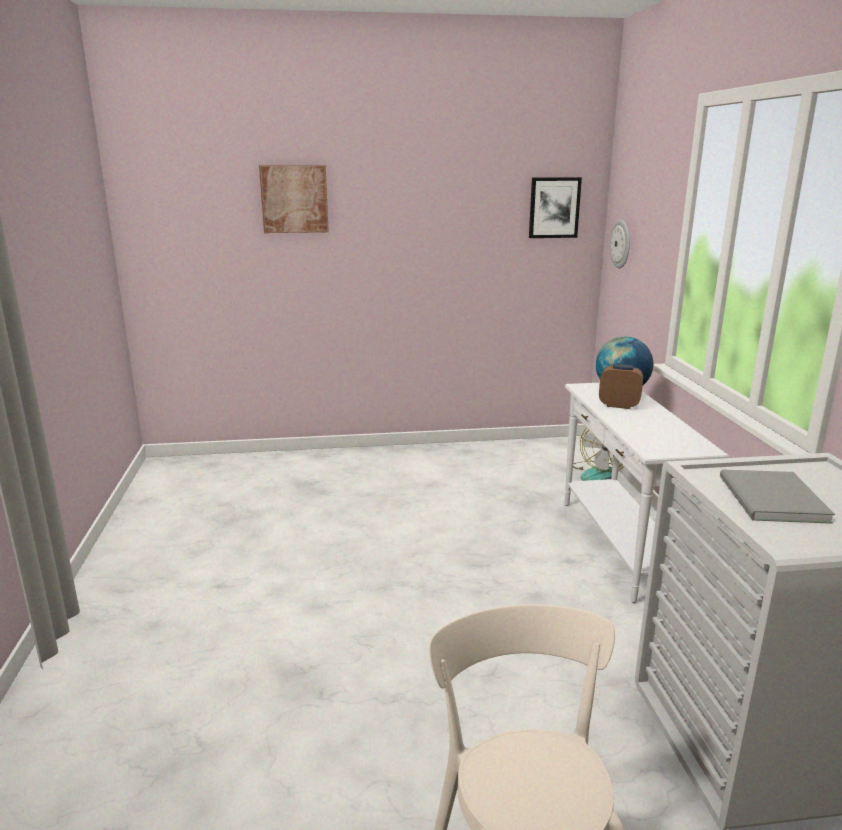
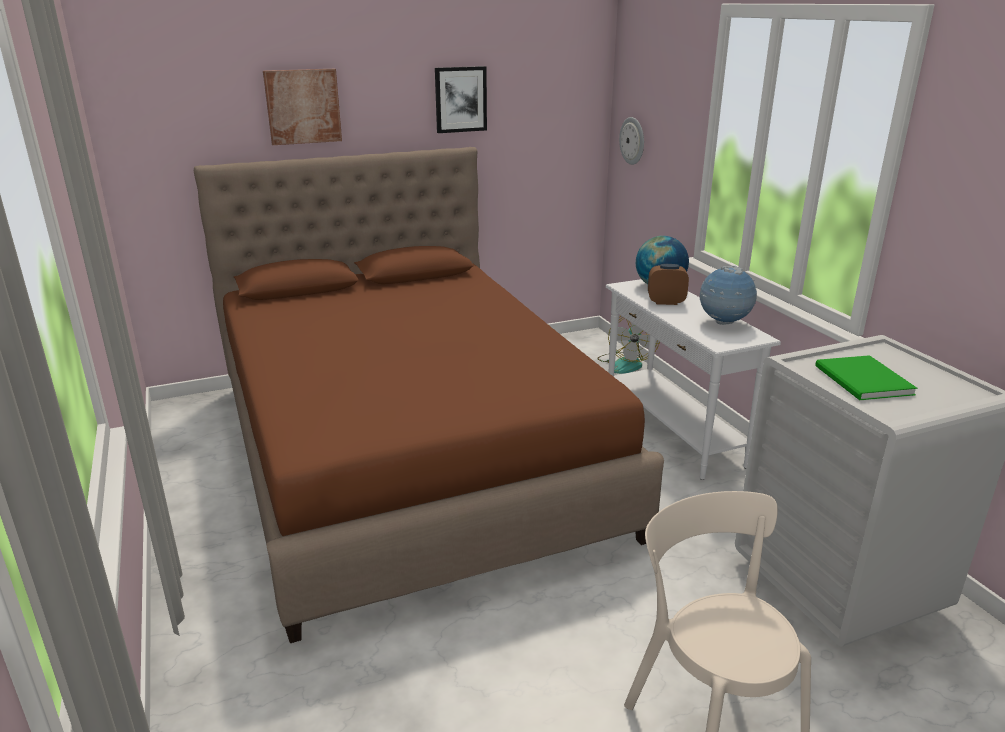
camera: 15 degrees left, 5 degrees up
picture [529,177,582,238] -> picture moved to [435,66,487,133]
grey book [720,470,835,524] -> green book [815,355,917,400]
none -> brown bed [193,147,664,643]
none -> globe [700,266,757,325]

